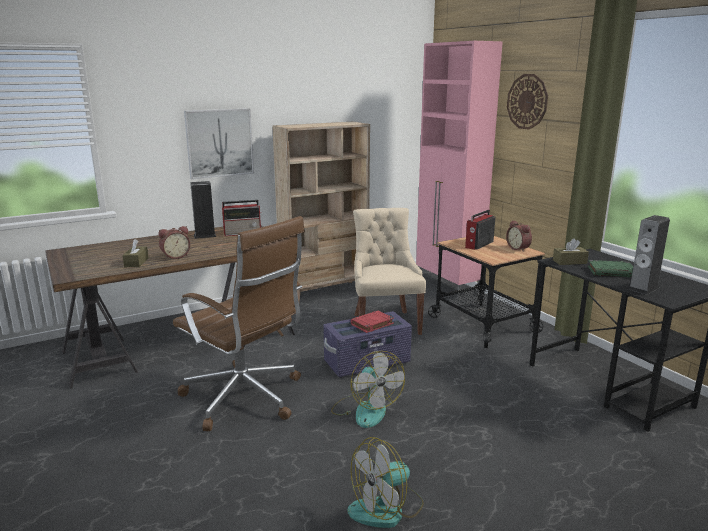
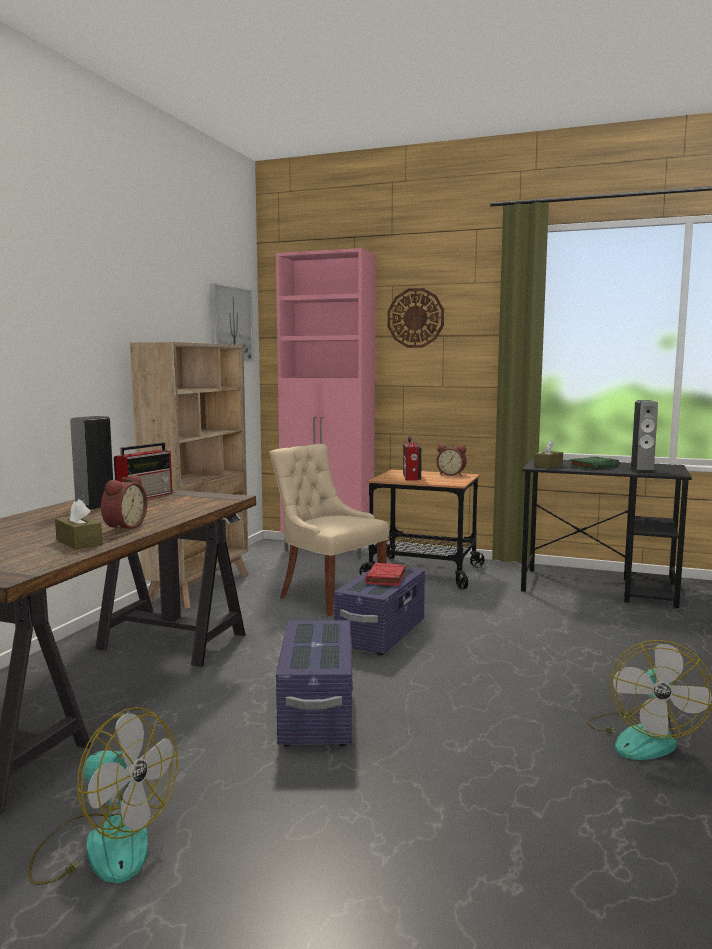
camera: 40 degrees left, 10 degrees down
brown office chair [173,216,305,431] -> purple storage box [276,620,353,747]
picture [184,108,254,179] -> picture moved to [210,283,254,362]
fan [331,351,405,428] -> fan moved to [28,707,178,885]

